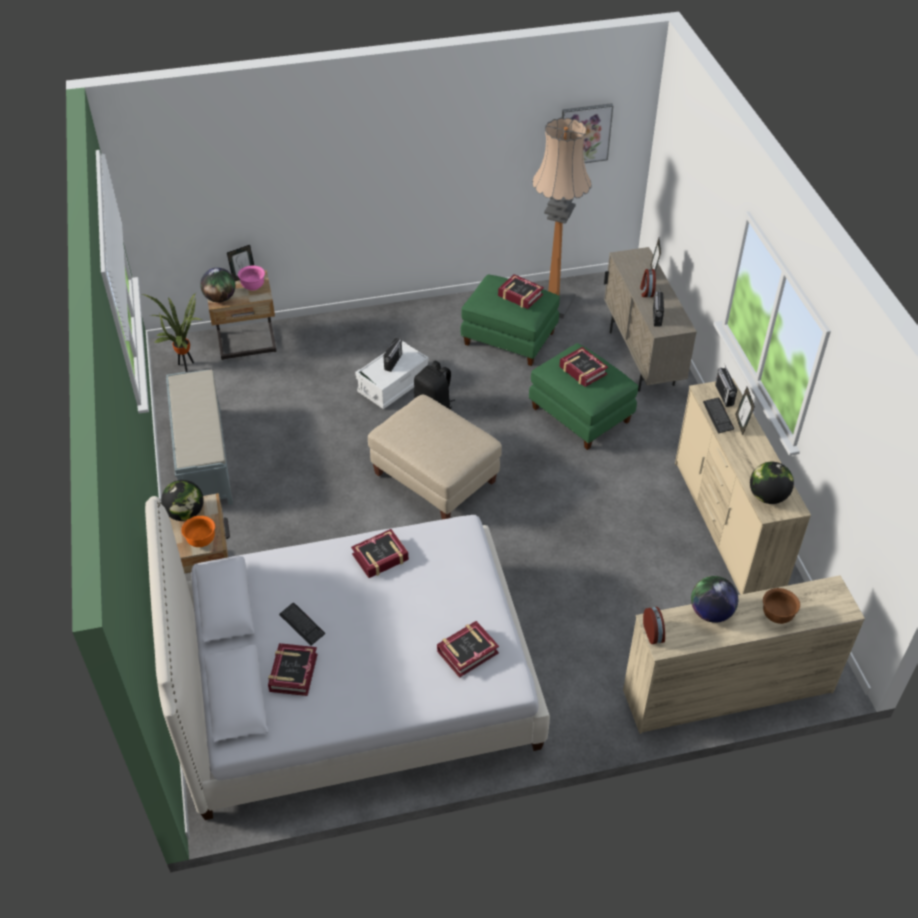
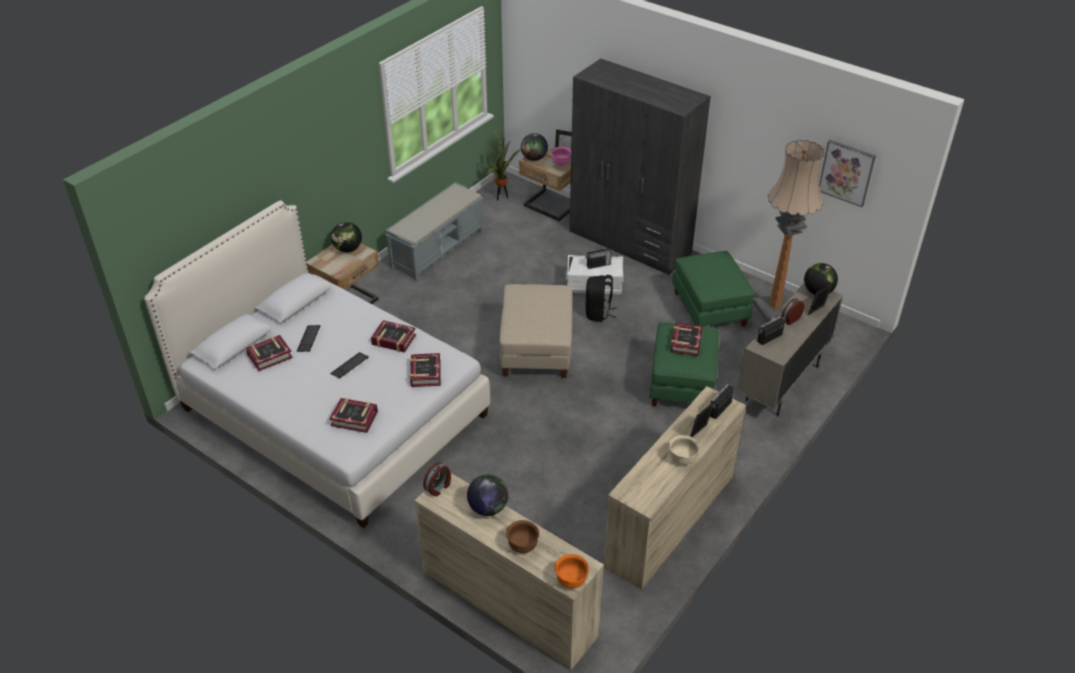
camera: 50 degrees right, 5 degrees down
orange bowl [181,516,215,547] -> orange bowl moved to [555,554,589,589]
book [498,274,544,309] -> book moved to [410,353,441,387]
keyboard [703,398,734,434] -> keyboard moved to [330,352,369,379]
globe [750,462,794,504] -> globe moved to [804,263,838,295]
none -> grey wardrobe [569,58,711,275]
none -> beige bowl [669,435,700,465]

